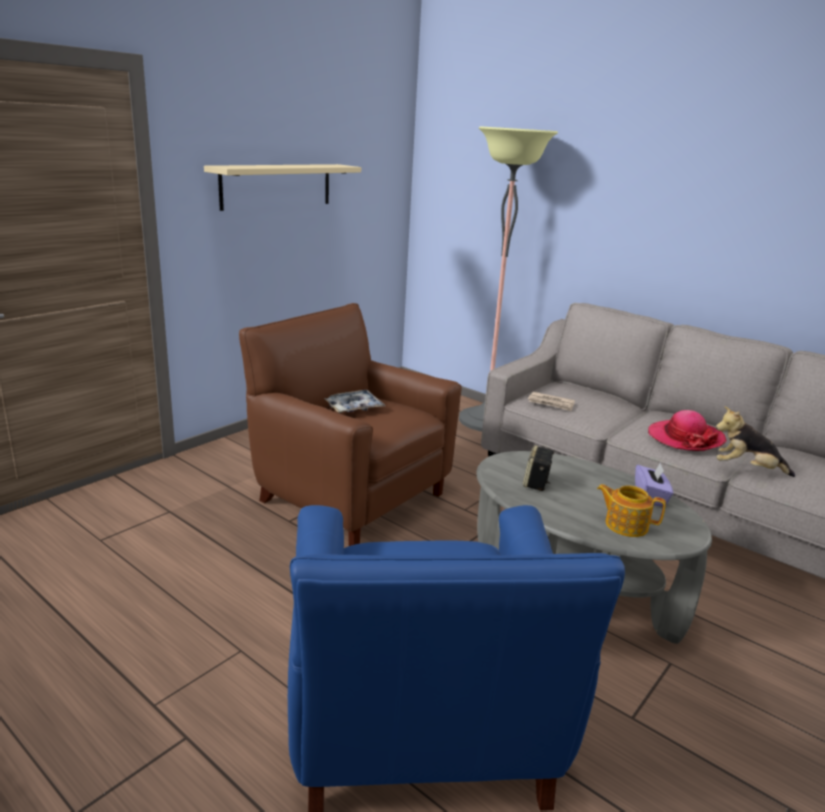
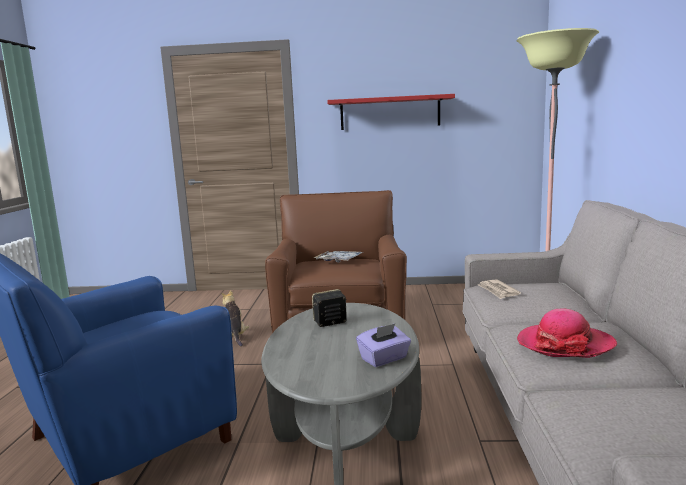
camera: 55 degrees right, 10 degrees down
beige shelf [204,164,361,211] -> red shelf [327,94,455,130]
teapot [597,484,666,537] -> none
plush toy [716,406,795,477] -> plush toy moved to [221,290,249,347]

